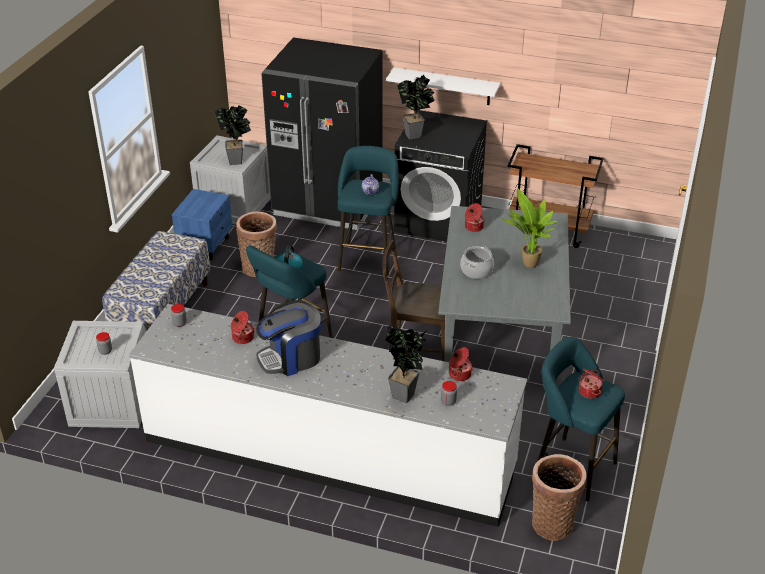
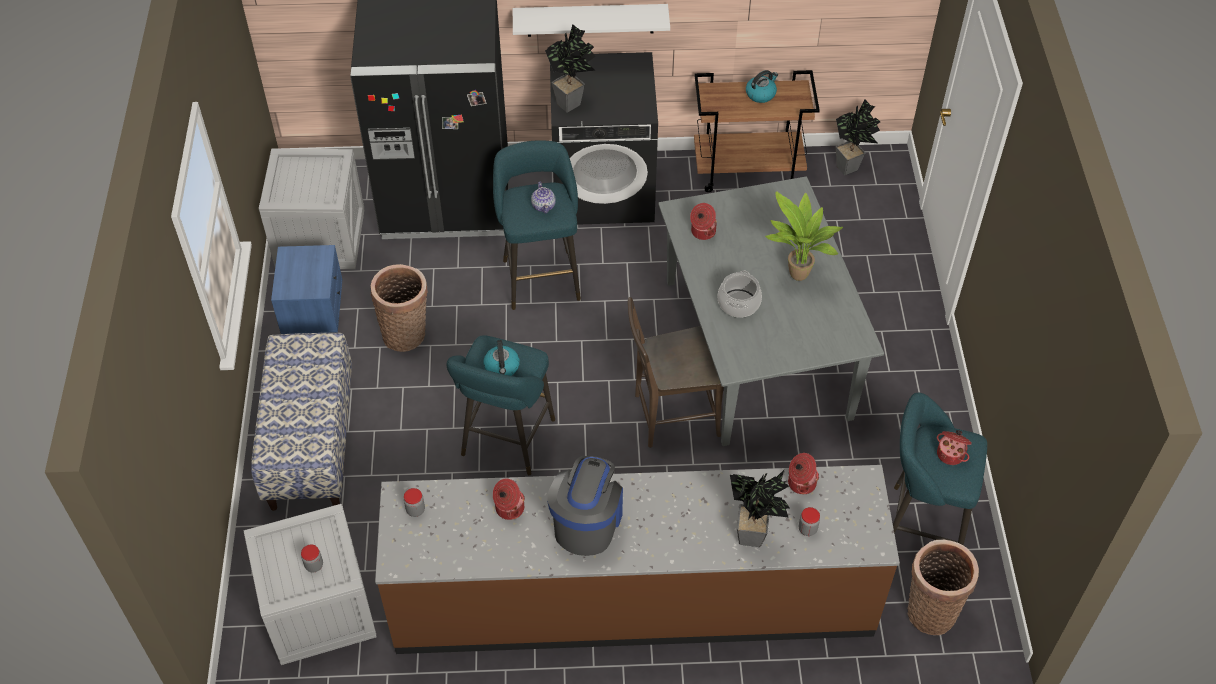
camera: 20 degrees left, 15 degrees up
white counter [129,304,527,527] -> brown counter [375,465,900,654]
potted plant [215,105,251,165] -> potted plant moved to [836,99,880,175]
coffee machine [256,300,321,376] -> coffee machine turned 150 degrees clockwise [547,456,623,556]
none -> kettle [746,70,778,103]

